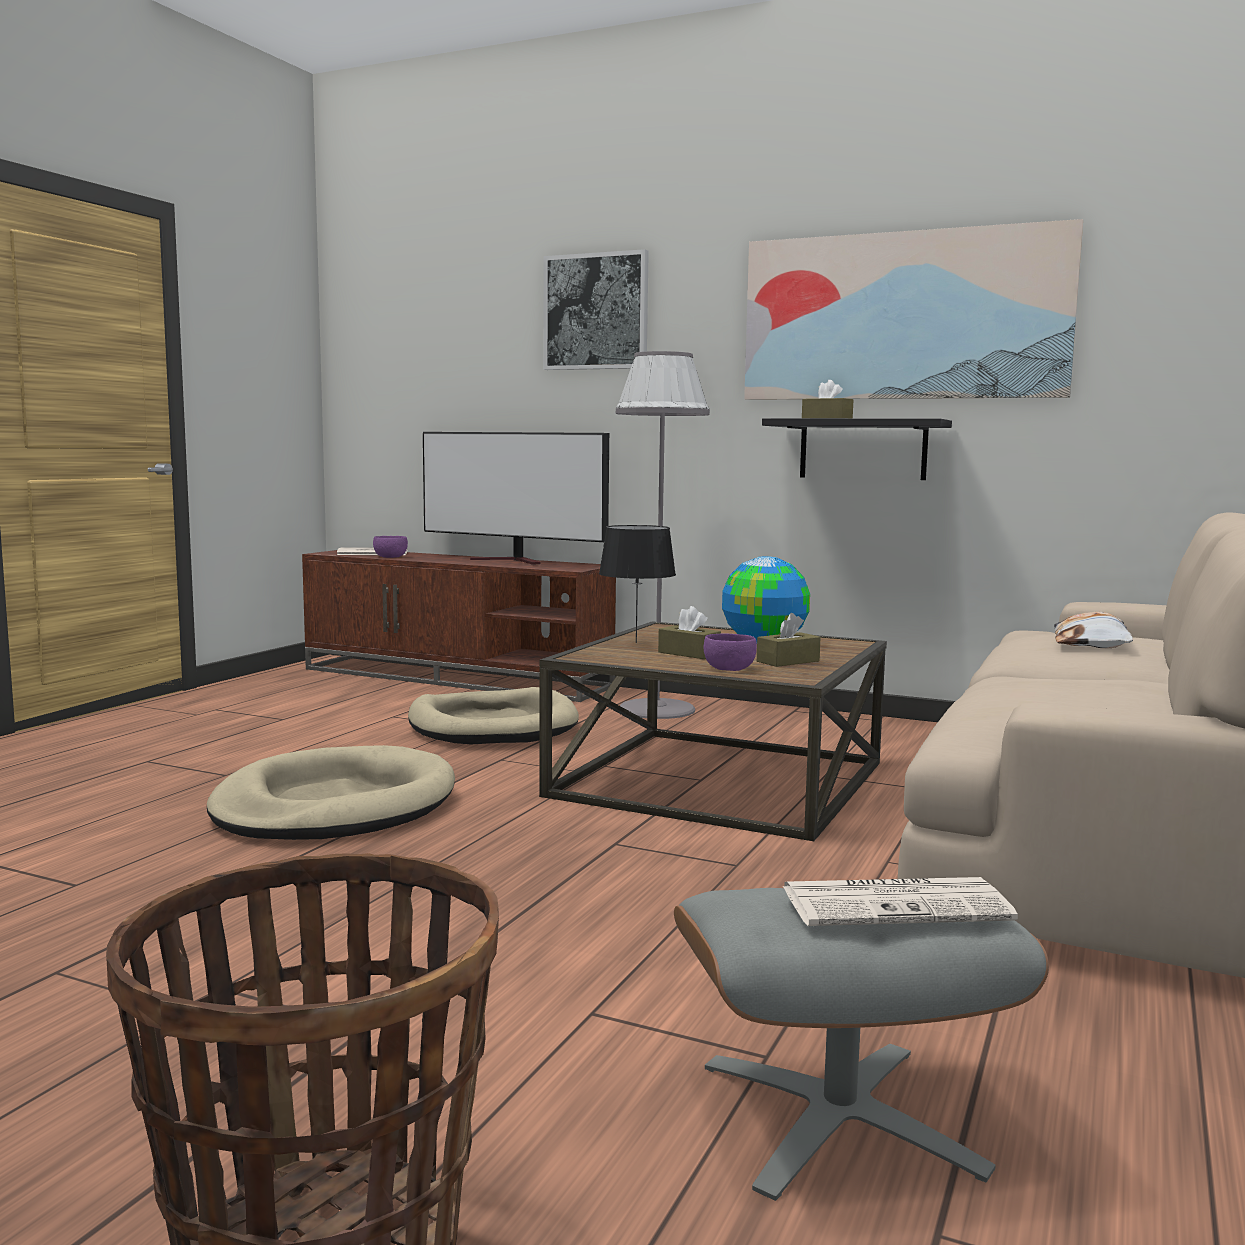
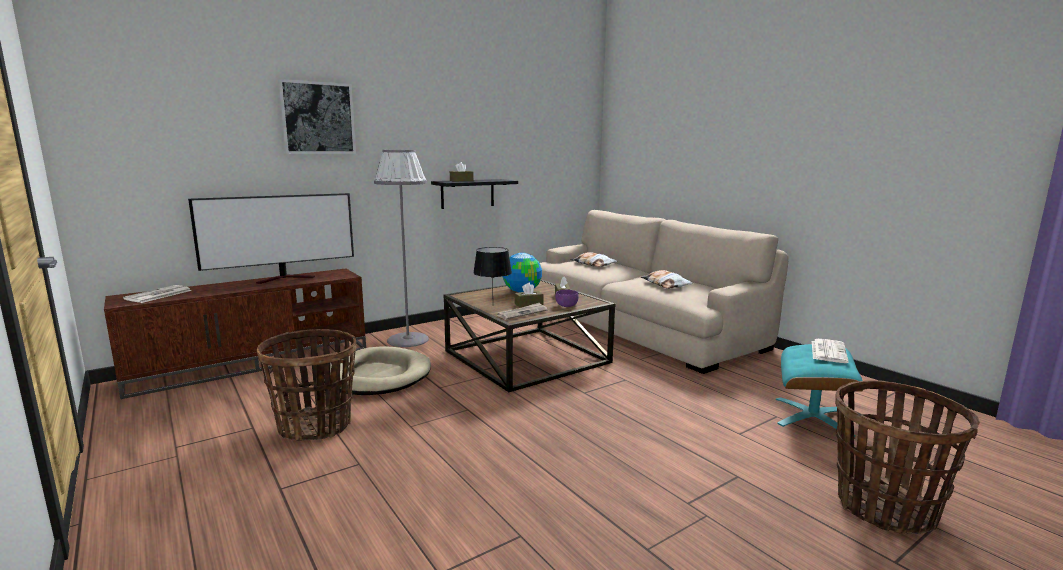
camera: 60 degrees left, 5 degrees up
beige dog bed [207,745,455,840] -> none
purple bowl [373,536,408,558] -> none
grey ottoman [674,888,1049,1201] -> turquoise ottoman [776,344,863,437]
picture [744,219,1083,400] -> none
none -> basket [257,329,357,441]
none -> newspaper [497,303,548,320]
none -> pillow [640,270,693,289]

